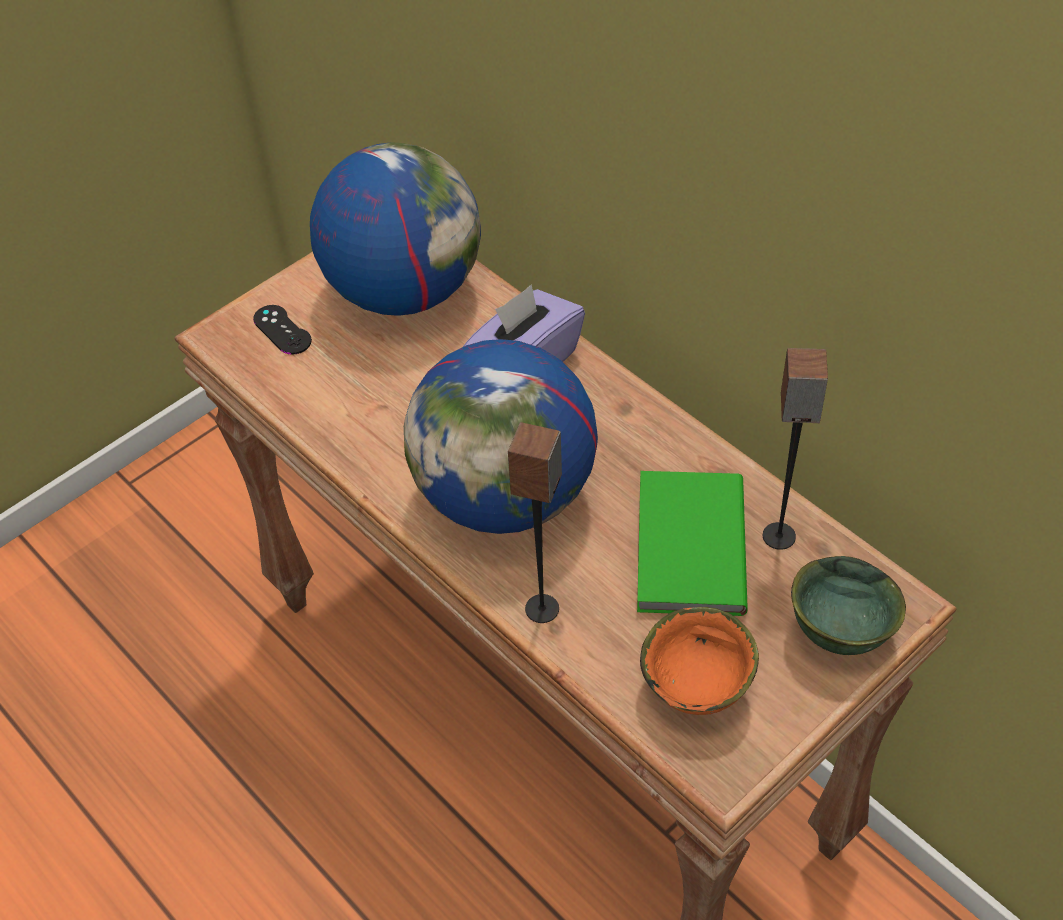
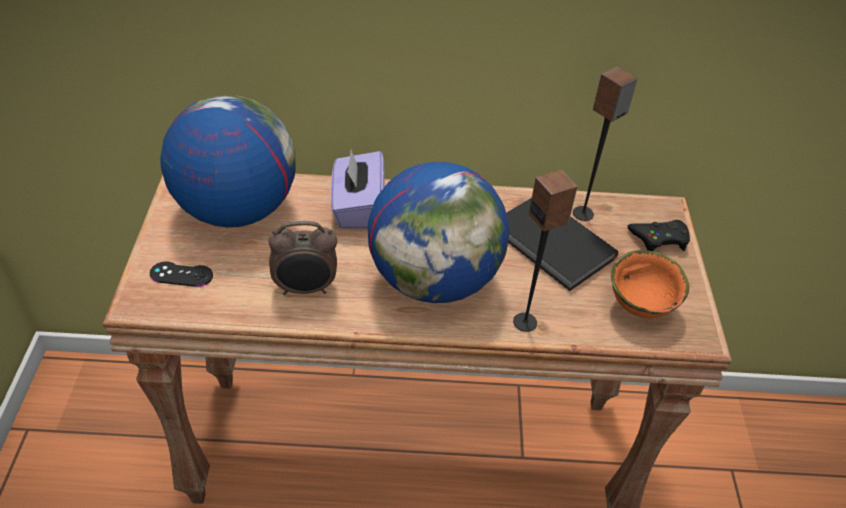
camera: 50 degrees left, 5 degrees down
green book [637,471,748,616] -> black book [506,198,618,291]
green bowl [791,556,906,655] -> black game controller [628,220,690,251]
none -> alarm clock [269,221,337,295]

